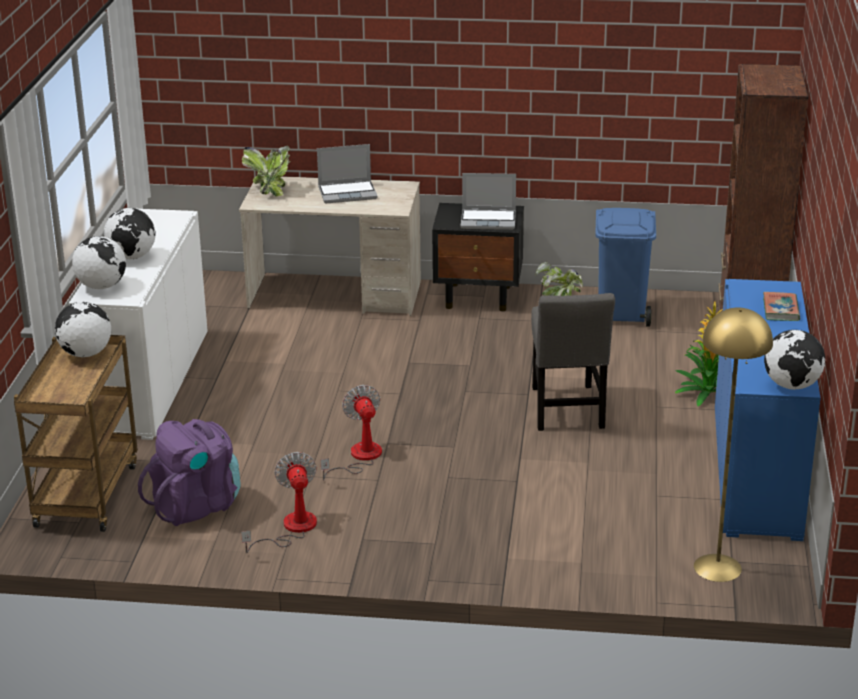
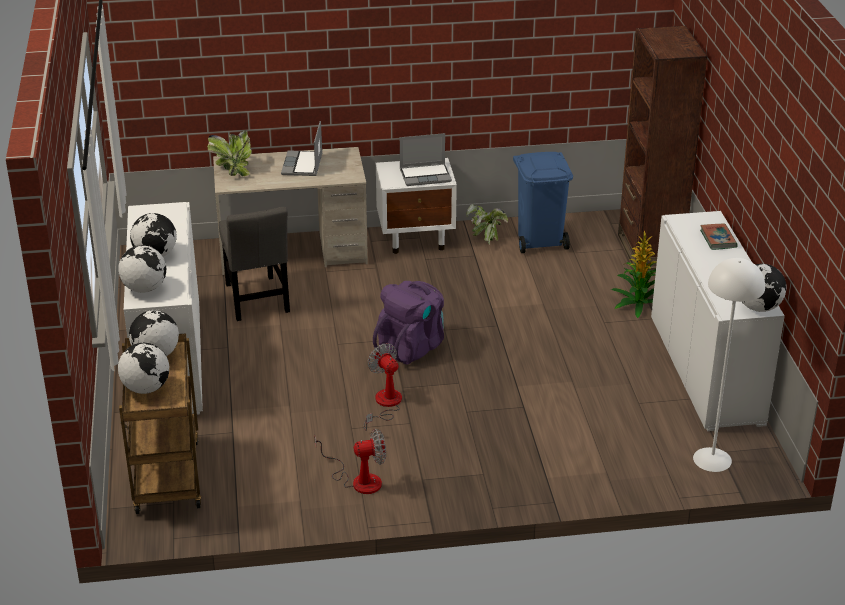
camera: 15 degrees left, 5 degrees up
purple backpack [138,419,240,526] -> purple backpack moved to [373,281,444,365]
fan [241,452,317,553] -> fan turned 105 degrees clockwise [314,429,386,494]
laptop [317,144,378,203] -> laptop turned 120 degrees clockwise [281,121,322,176]
black nightstand [432,203,524,311] -> white nightstand [375,158,457,254]
grey chair [531,293,615,431] -> grey chair moved to [219,207,290,321]
yellow floor lamp [694,307,773,582] -> white floor lamp [693,258,765,472]
blue cabinet [715,279,821,541] -> white cabinet [651,211,785,431]
none -> globe [118,343,169,394]

